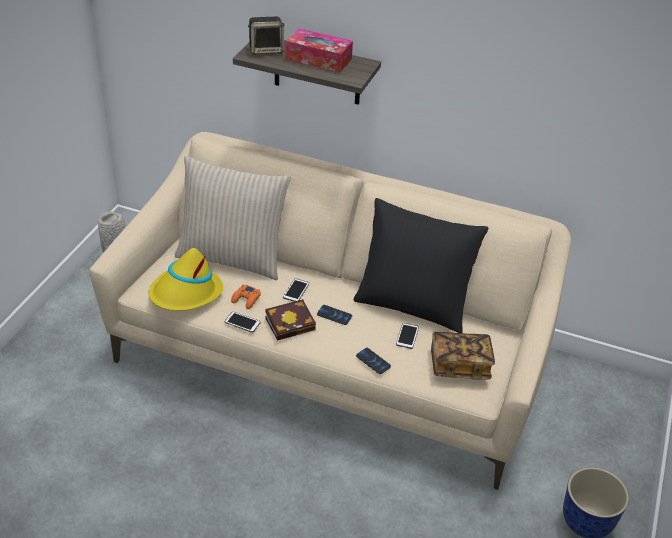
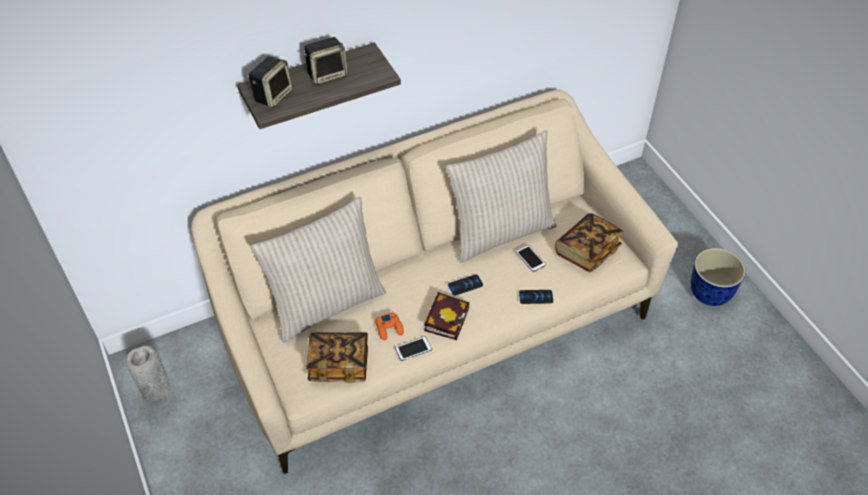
camera: 45 degrees left, 10 degrees up
yellow hat [148,248,223,311] -> book [306,332,368,383]
phone [283,278,309,302] -> none
tissue box [286,28,353,72] -> speaker [304,37,347,85]
black pillow [354,198,488,333] -> beige pillow [445,130,557,262]

